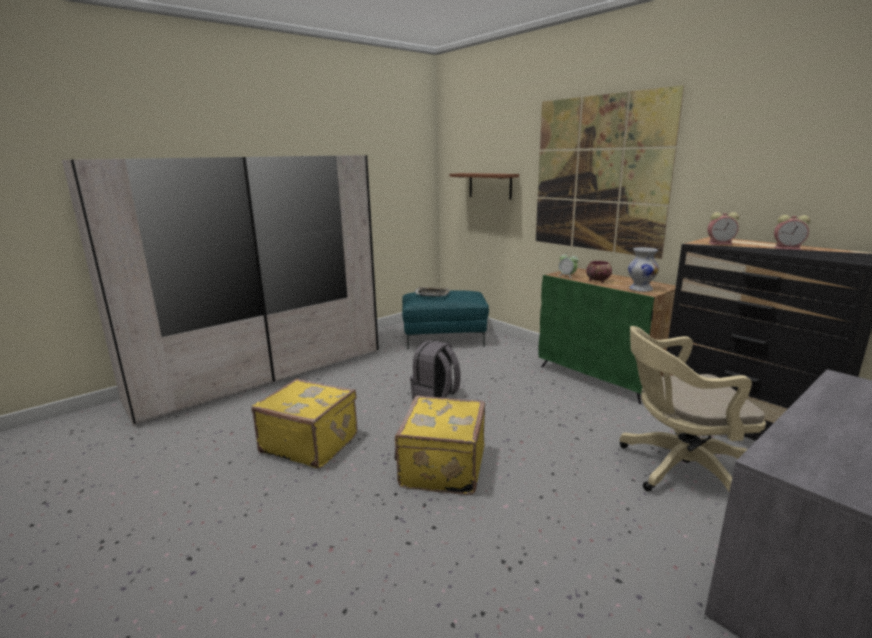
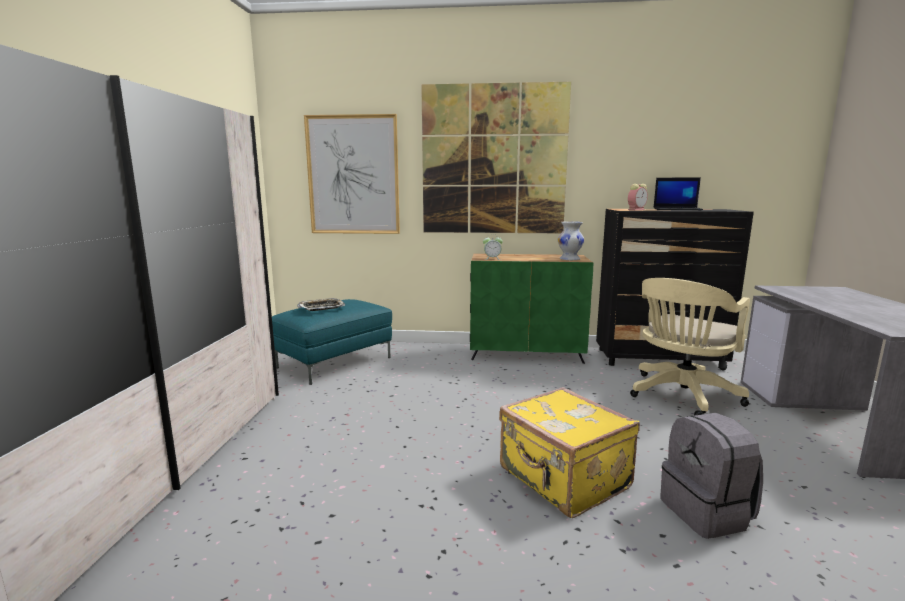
camera: 45 degrees left, 5 degrees down
yellow suitcase [251,378,357,469] -> none
grey backpack [410,340,461,400] -> grey backpack moved to [660,413,763,539]
brown shelf [450,173,519,200] -> picture [304,114,400,234]
bowl [586,261,612,283] -> none
alarm clock [774,215,810,250] -> laptop [653,177,703,210]

